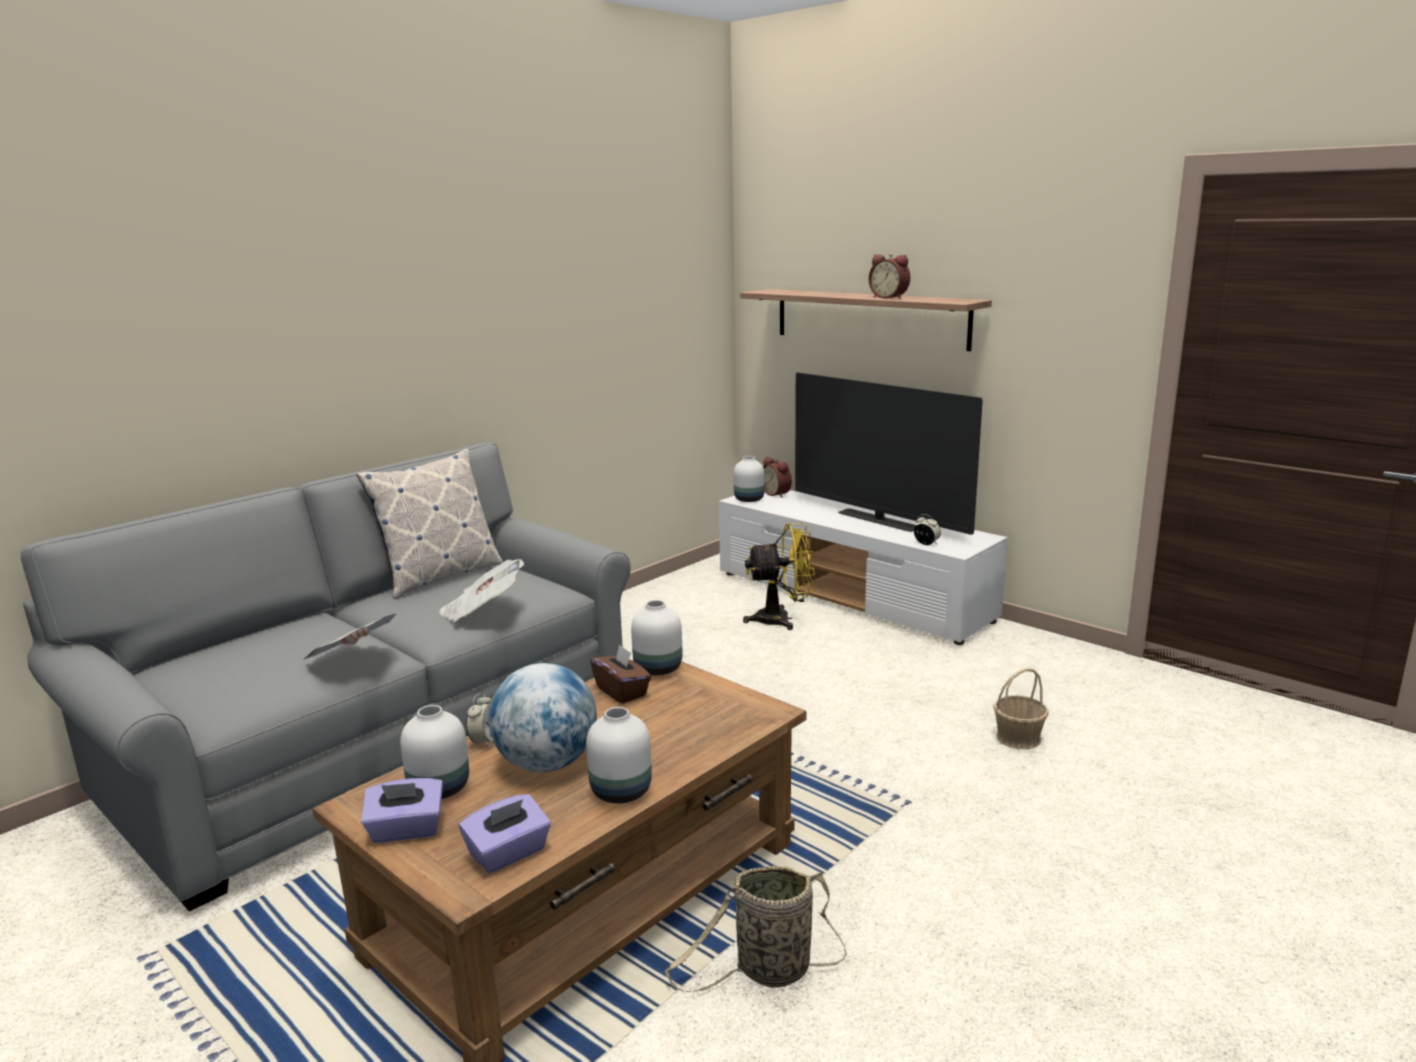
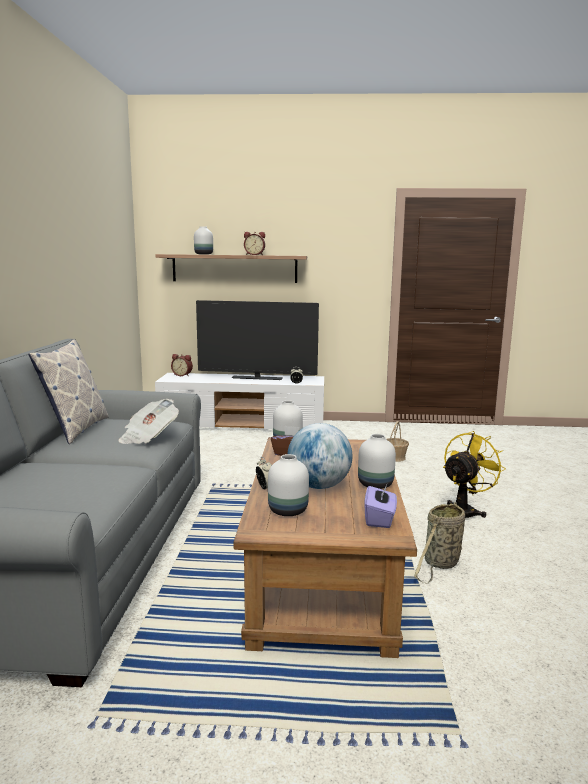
camera: 40 degrees left, 5 degrees down
newspaper [303,614,396,660] -> none
purple tissue box [361,778,443,843] -> none
white vase [734,456,765,502] -> white vase moved to [194,226,213,255]
yellow fan [743,523,815,630] -> yellow fan moved to [443,431,506,518]

